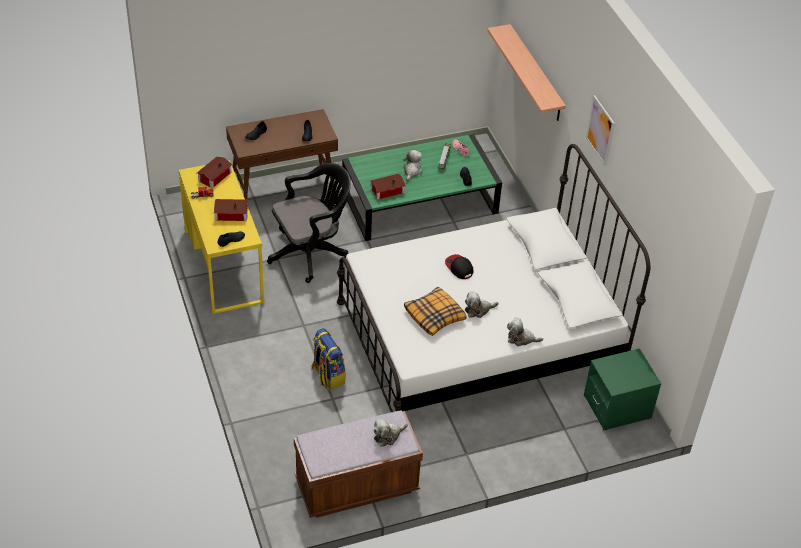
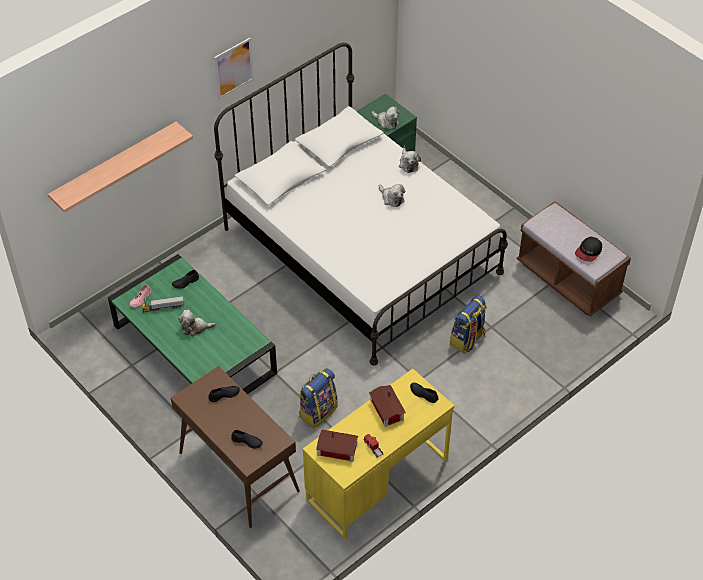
camera: 110 degrees left, 5 degrees up
black office chair [267,163,351,283] -> backpack [299,368,338,428]
toy house [371,174,406,200] -> none
plush toy [373,418,408,447] -> plush toy moved to [372,107,400,129]
pillow [404,287,466,336] -> none
cap [445,254,473,279] -> cap moved to [575,237,602,262]

